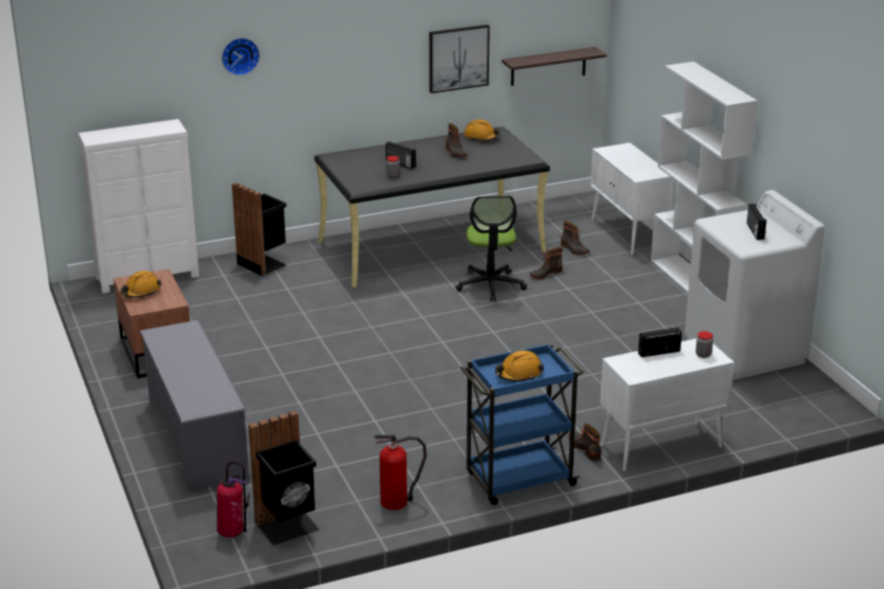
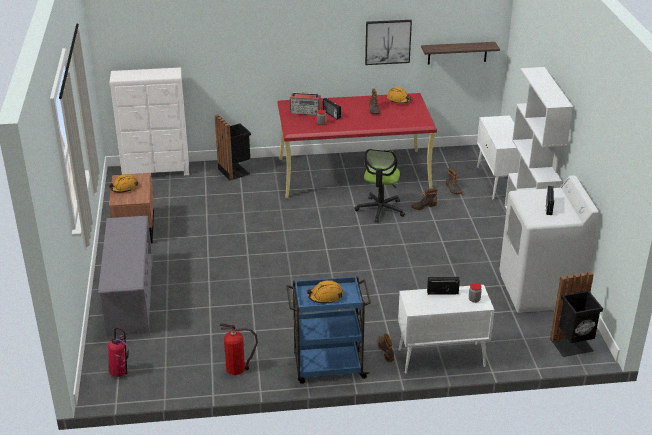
camera: 15 degrees right, 5 degrees up
wall clock [222,38,260,76] -> none
black trash can [248,411,319,545] -> black trash can moved to [550,272,603,357]
black desk [314,127,550,287] -> red desk [278,93,437,198]
none -> radio [290,92,321,115]

